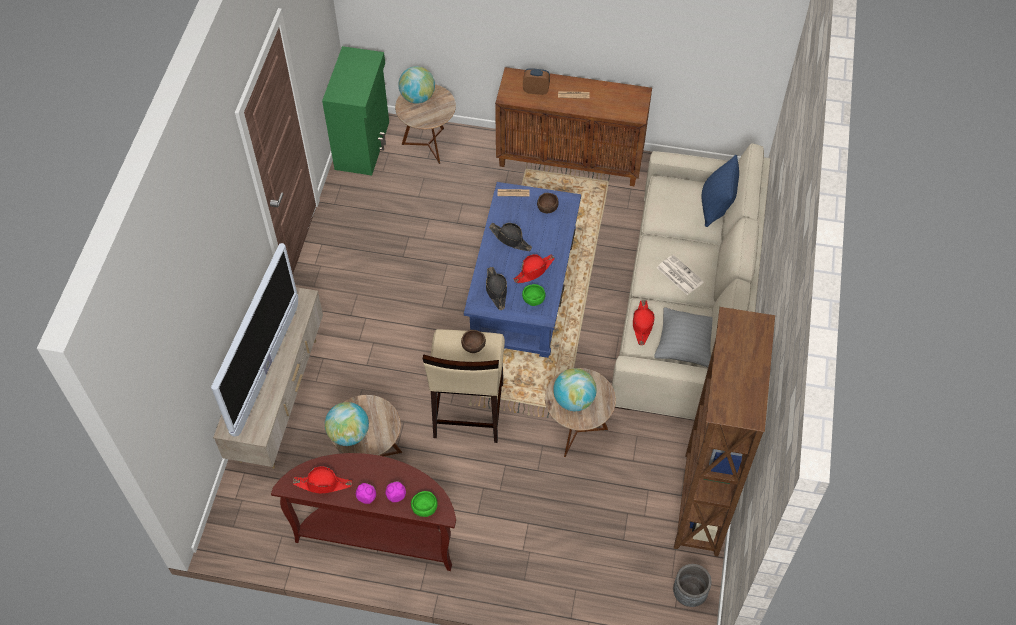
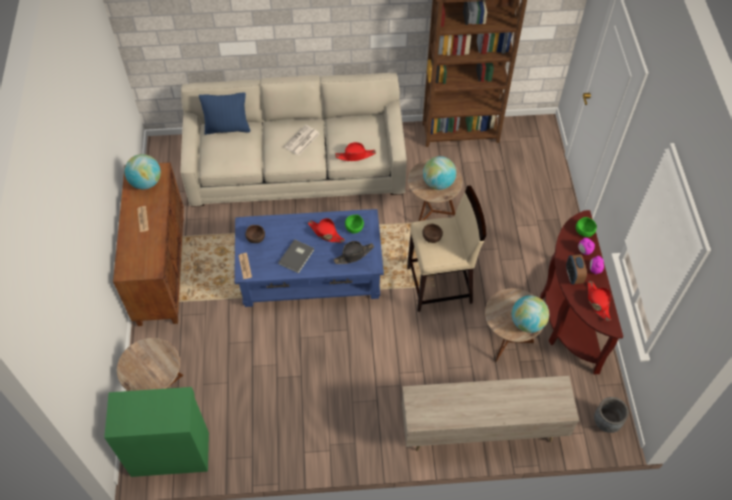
camera: 105 degrees left, 0 degrees up
television [211,243,298,437] -> none
globe [398,66,435,103] -> globe moved to [124,154,161,189]
black hat [489,223,532,251] -> grey book [278,239,314,273]
alarm clock [523,68,550,95] -> alarm clock moved to [566,254,587,284]
grey pillow [654,307,713,367] -> none
grey planter [673,564,712,607] -> grey planter moved to [594,397,629,433]

